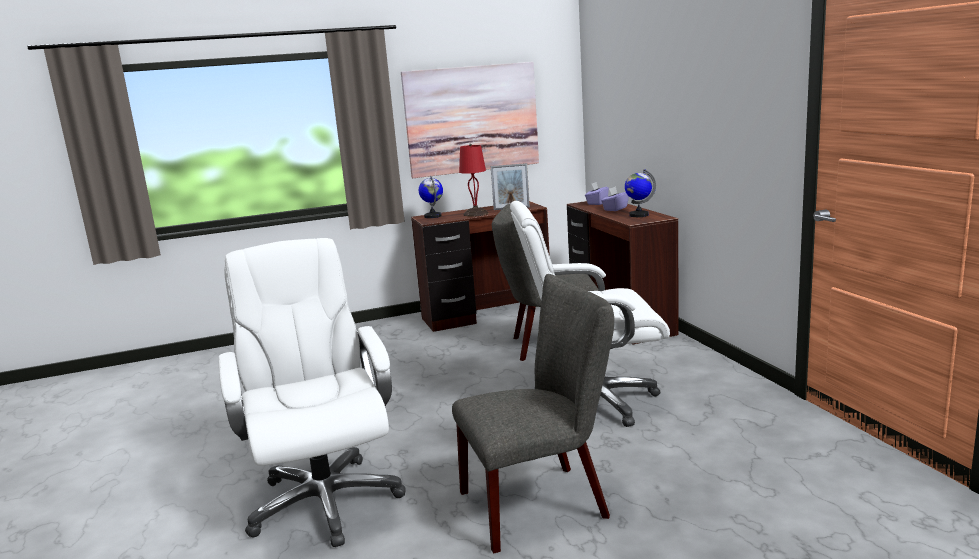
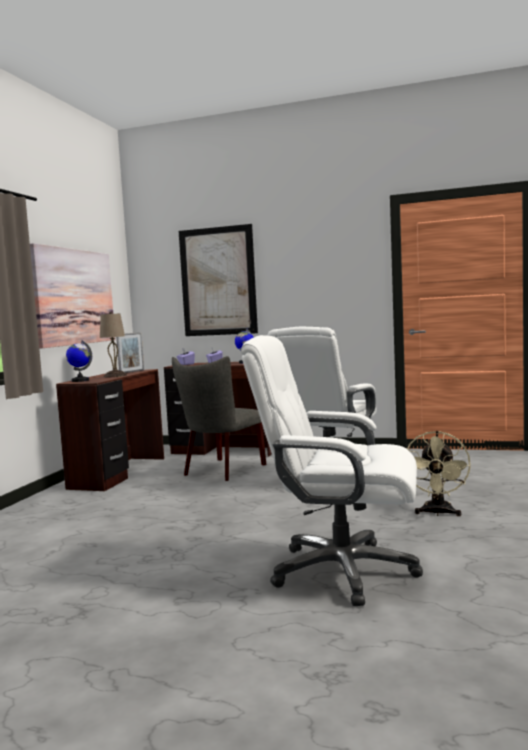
camera: 55 degrees left, 10 degrees down
grey chair [452,274,614,554] -> beige fan [407,431,471,516]
red table lamp [459,144,488,217] -> beige table lamp [100,312,127,377]
none -> picture [179,224,258,336]

